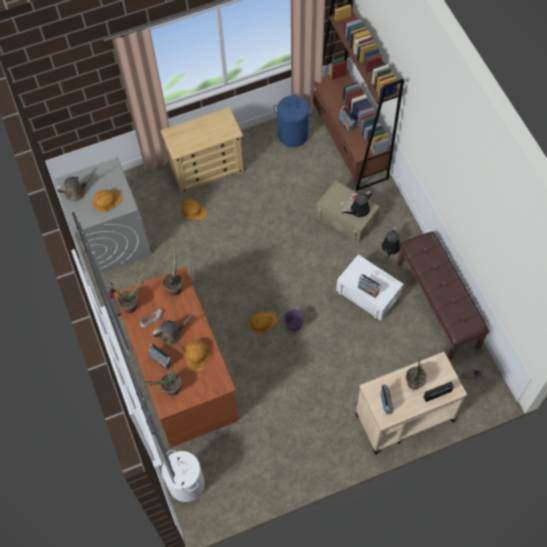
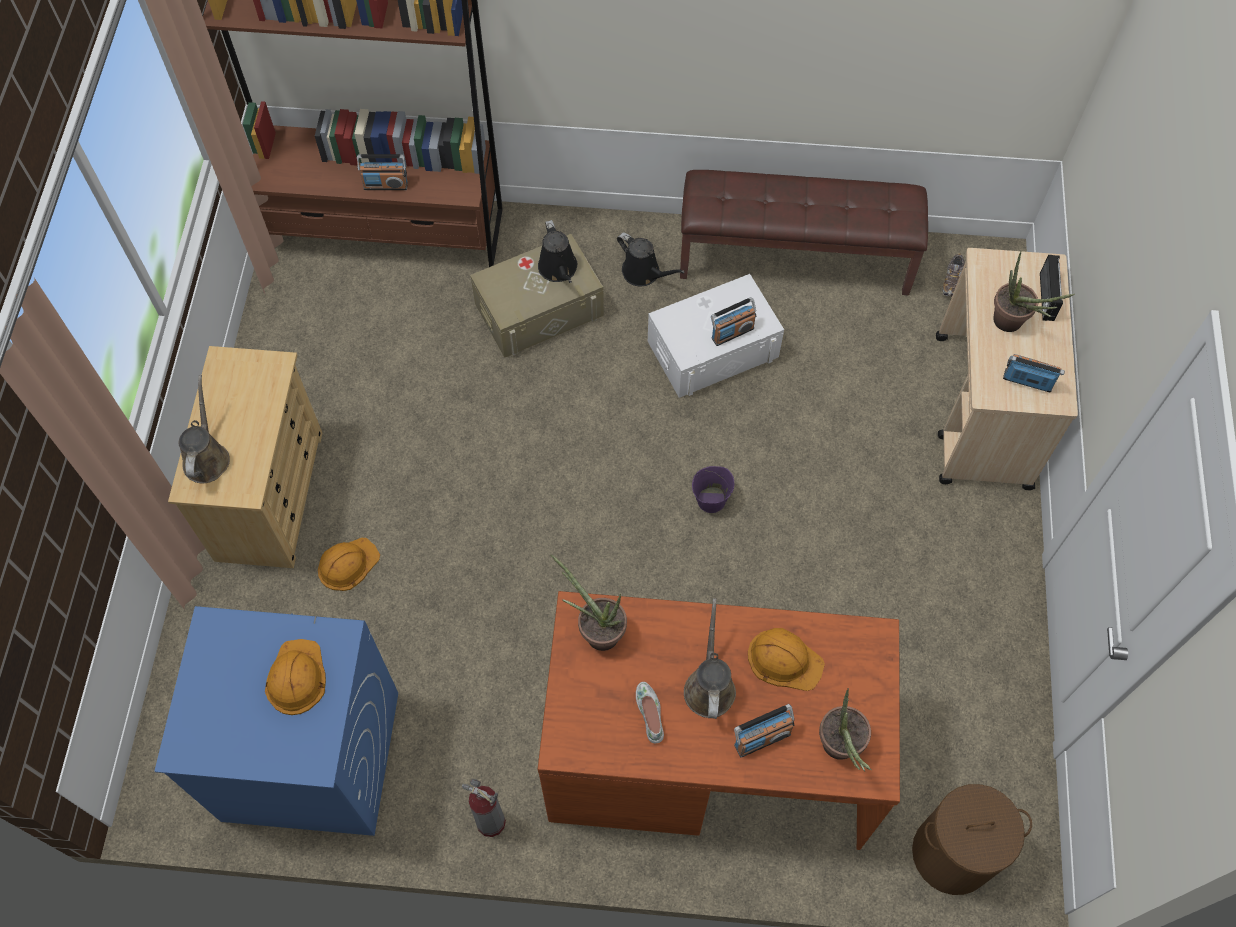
camera: 65 degrees left, 0 degrees up
grey washing machine [55,157,151,273] -> blue washing machine [154,606,398,836]
brown watering can [57,167,97,201] -> brown watering can moved to [179,375,230,483]
potted plant [117,272,145,313] -> none
white laundry basket [162,450,205,502] -> brown laundry basket [912,784,1032,895]
orange hard hat [249,311,278,334] -> none
blue laundry basket [273,95,313,147] -> none

